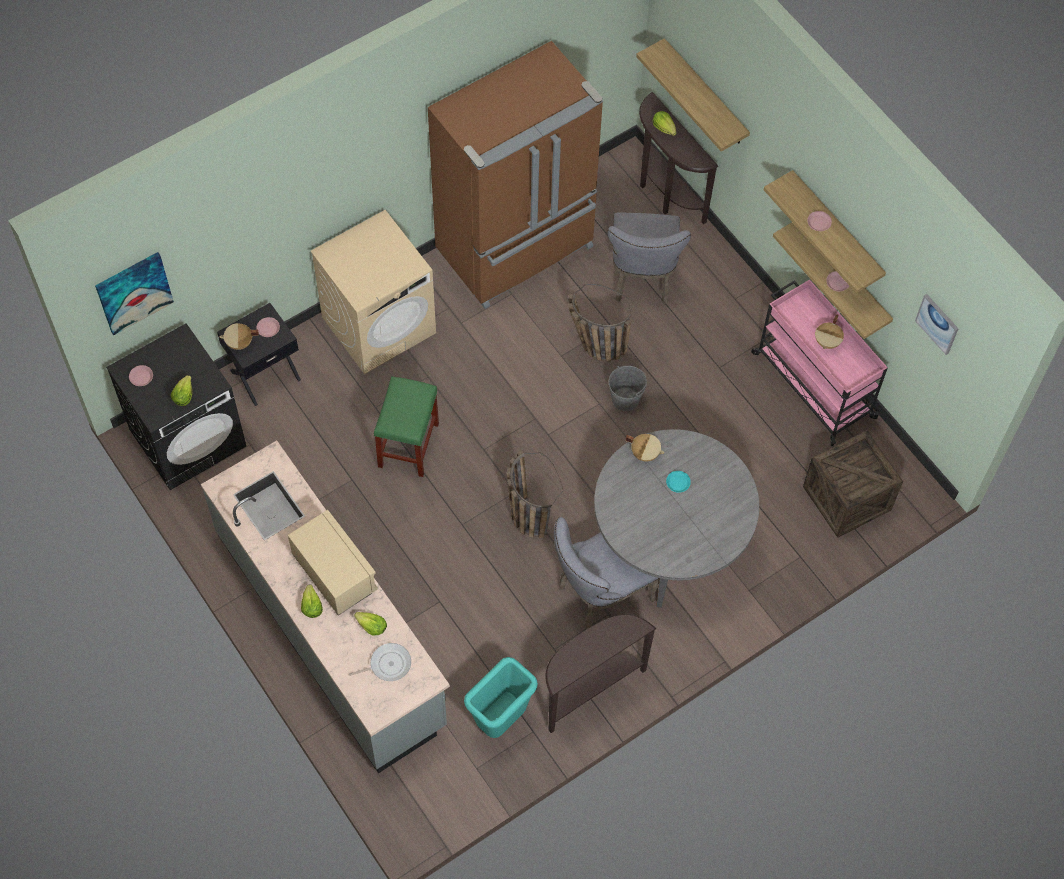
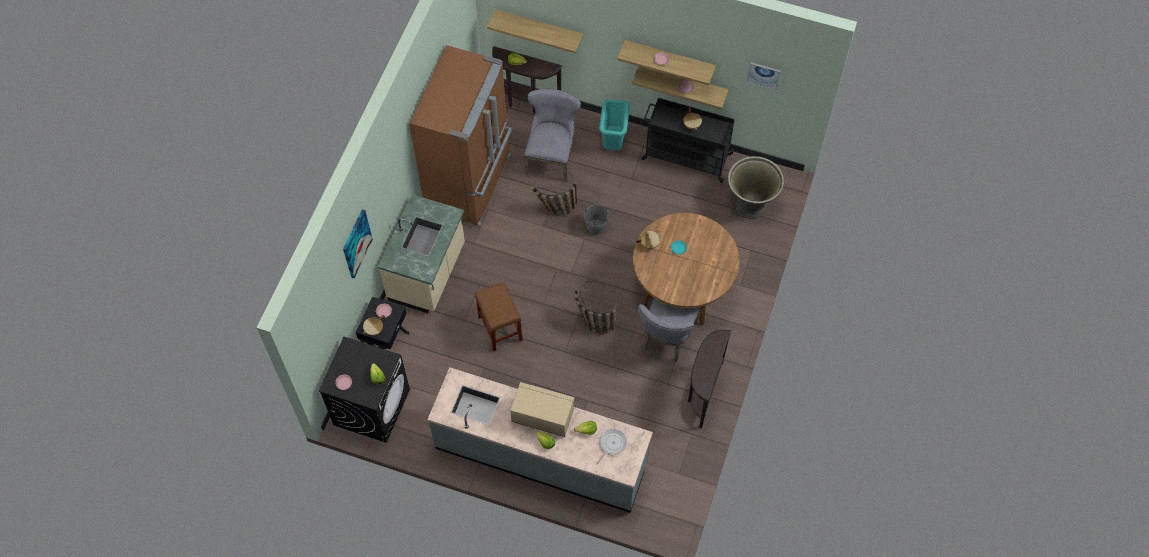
camera: 35 degrees left, 0 degrees up
picture [95,252,174,335] -> picture moved to [343,209,373,279]
beige washing machine [310,210,436,374] -> beige counter [378,194,465,313]
green stool [374,376,439,477] -> brown stool [475,282,523,352]
turquoise trash can [464,657,538,738] -> turquoise trash can moved to [599,99,630,150]
grey dining table [594,429,759,608] -> brown dining table [633,213,740,326]
grey chair [607,213,691,304] -> grey chair turned 135 degrees counterclockwise [524,89,581,182]
pink cart [751,279,888,446] -> black cart [641,98,735,183]
crate [803,430,903,538] -> grey planter [728,156,784,219]

